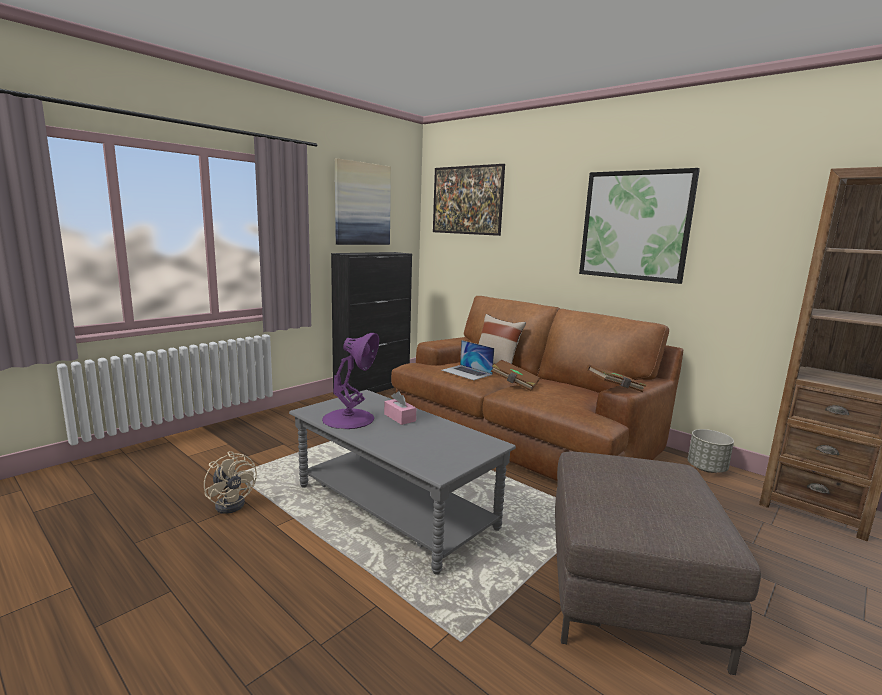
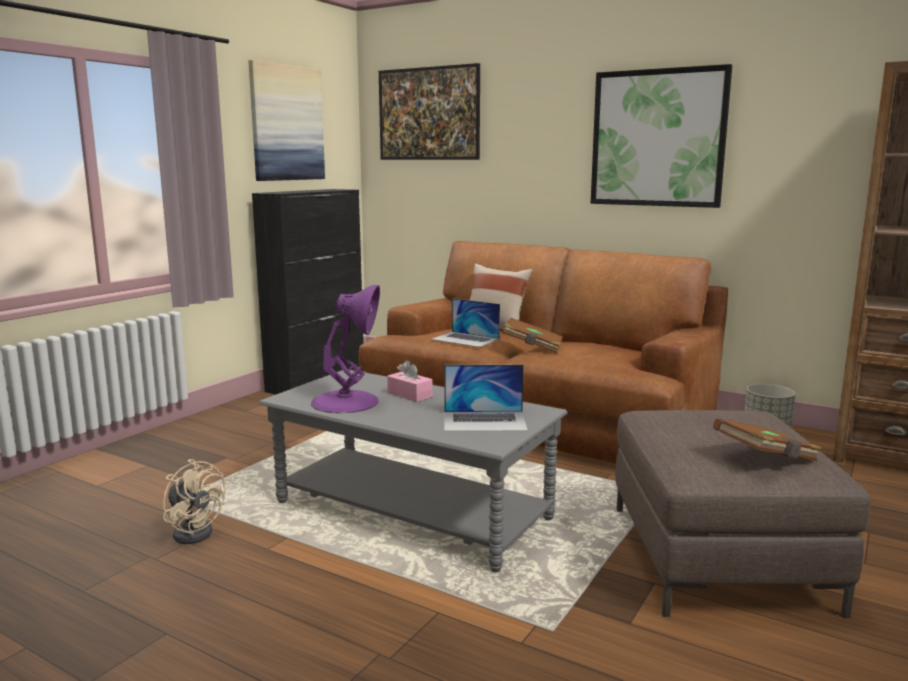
camera: 10 degrees left, 0 degrees up
brown book [586,364,646,392] -> brown book moved to [713,419,822,461]
none -> laptop [444,365,528,431]

